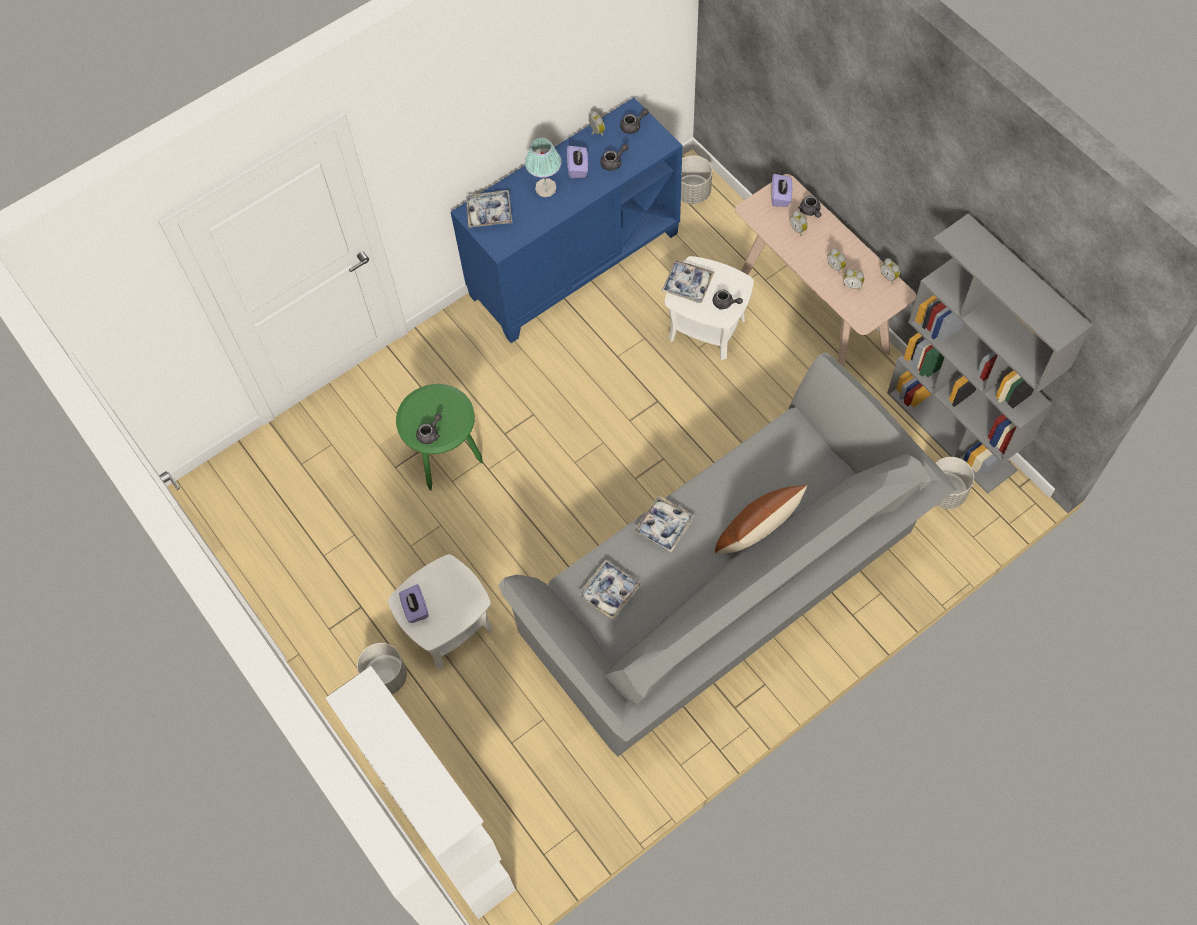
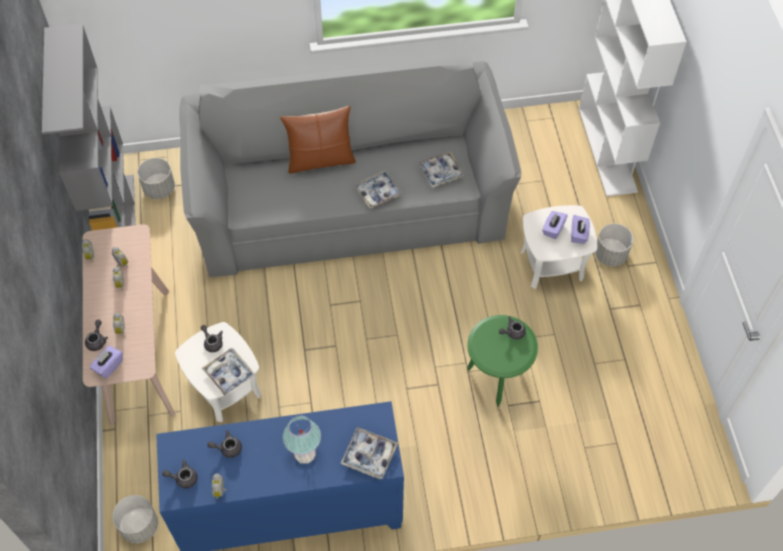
camera: 155 degrees left, 5 degrees down
purple tissue box [567,146,588,178] -> purple tissue box moved to [542,211,568,239]

